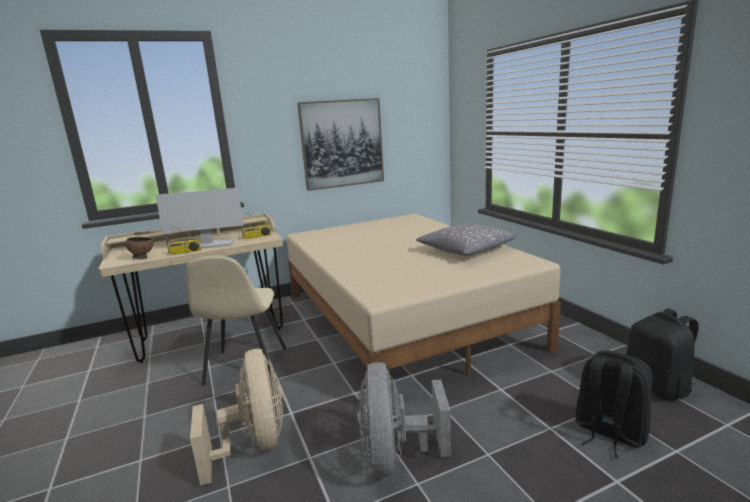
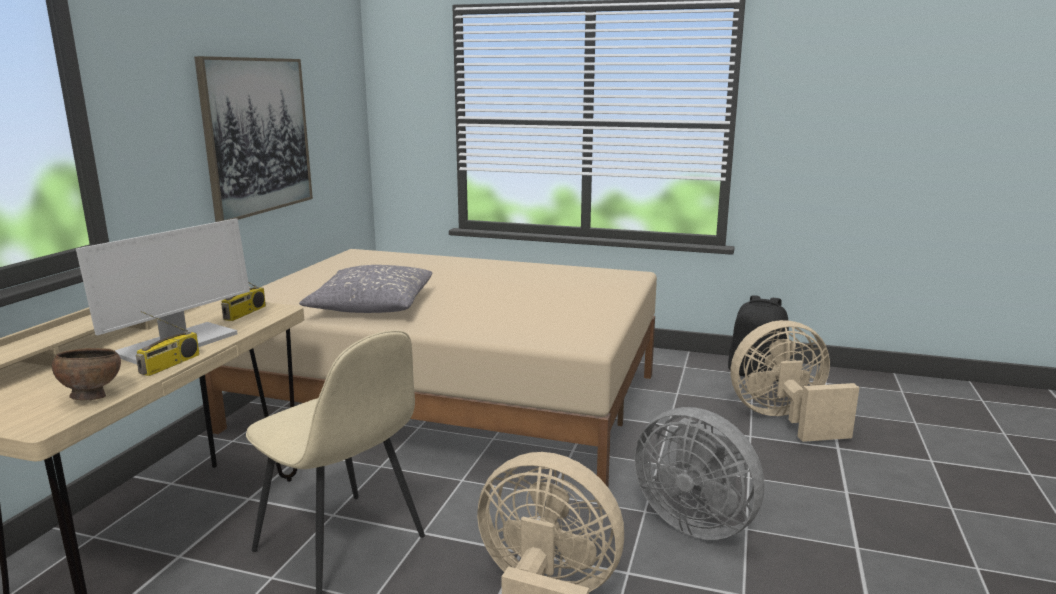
camera: 50 degrees left, 0 degrees up
grey pillow [416,223,517,256] -> grey pillow moved to [299,265,432,313]
black backpack [575,350,653,458] -> beige fan [731,320,860,442]

